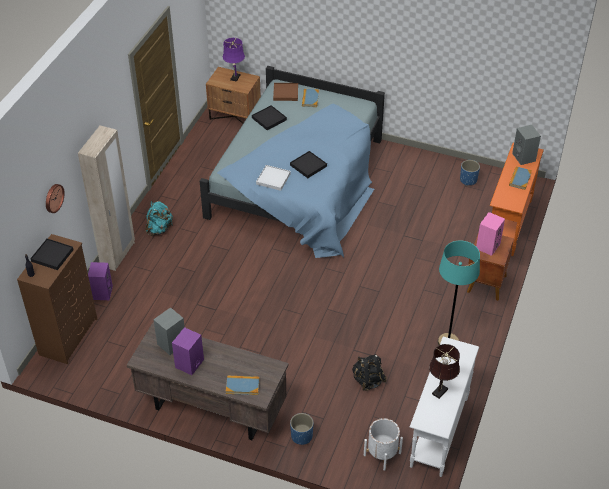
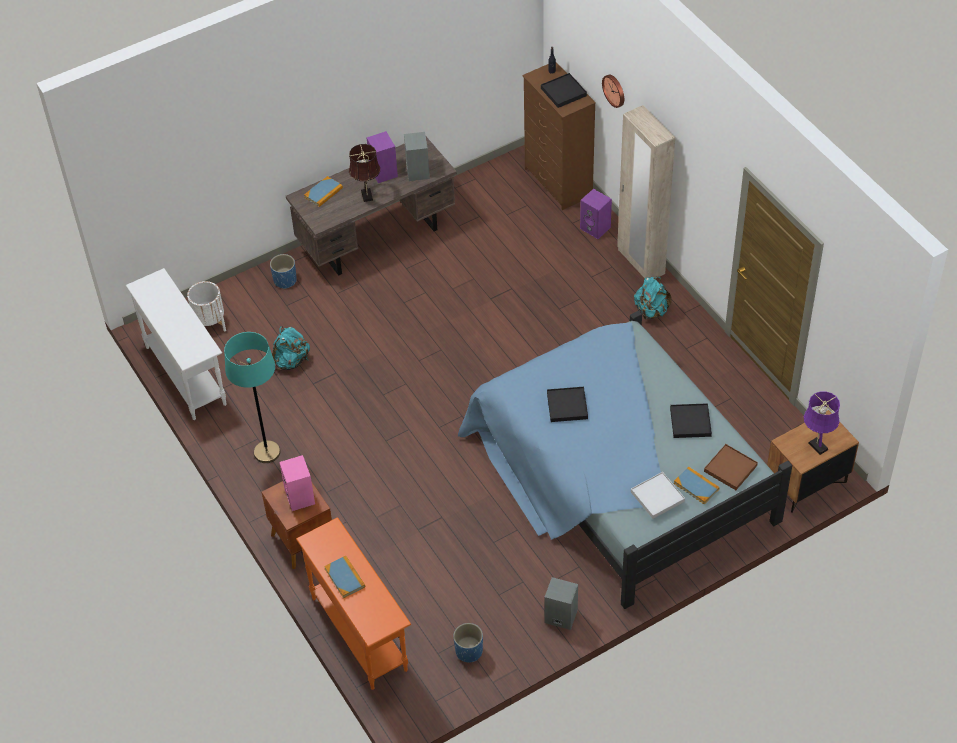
camera: 130 degrees right, 5 degrees up
white tray [256,165,291,191] -> white tray moved to [631,472,685,519]
black backpack [352,354,387,391] -> turquoise backpack [272,326,310,370]
brown table lamp [429,344,460,399] -> brown table lamp moved to [349,144,380,202]
grey speaker [512,125,541,165] -> grey speaker moved to [545,577,578,630]

